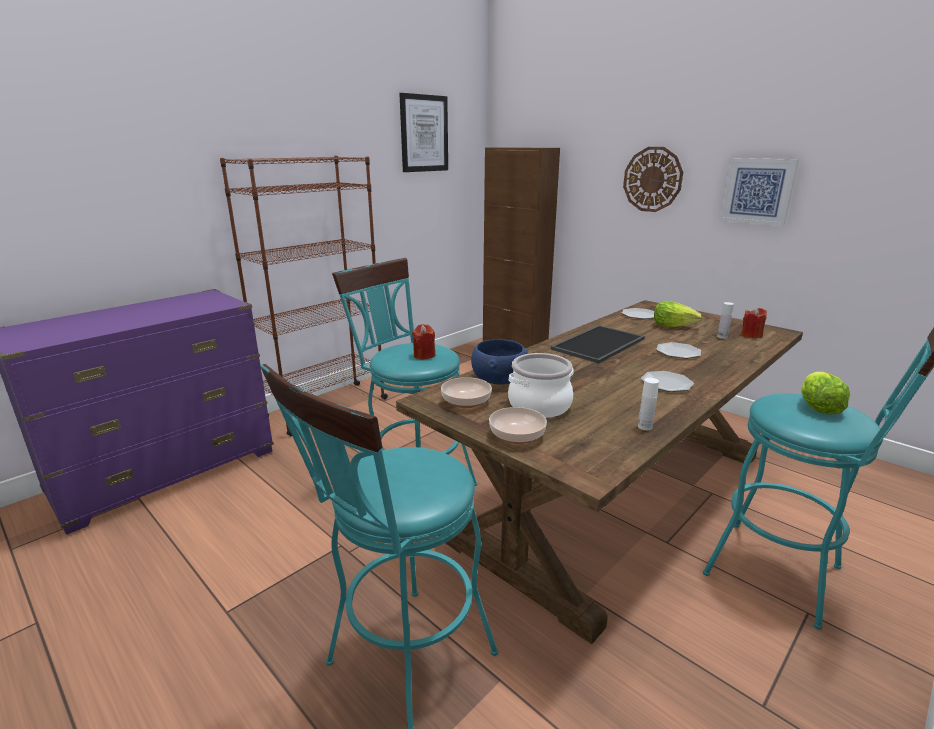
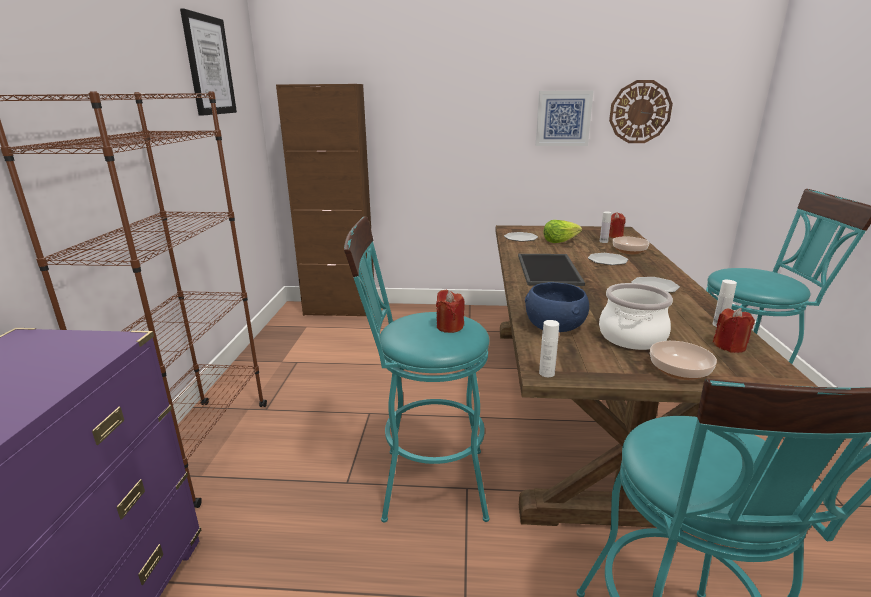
camera: 40 degrees left, 0 degrees up
bowl [441,377,492,408] -> bowl moved to [613,236,649,254]
wall clock [623,147,683,212] -> wall clock moved to [609,80,673,143]
lettuce [801,372,850,414] -> none
none -> white bottle [539,320,559,377]
none -> red candle [713,308,755,353]

